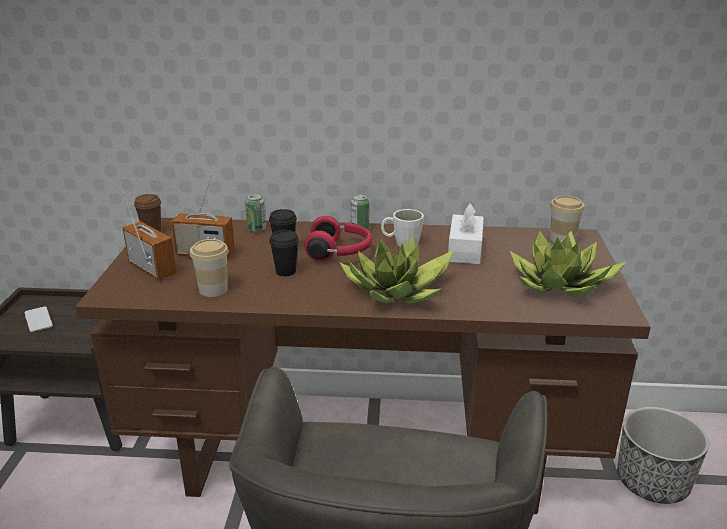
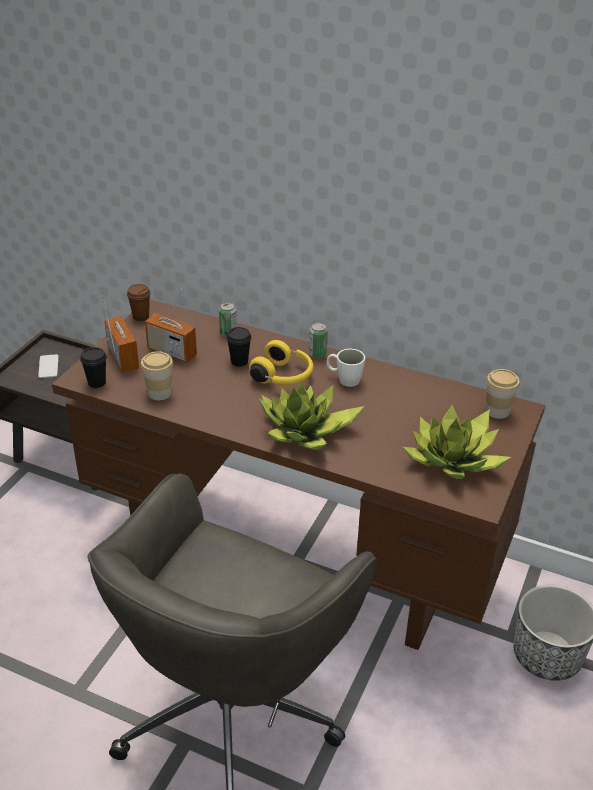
camera: 20 degrees right, 10 degrees up
black cup [269,230,299,276] -> black cup moved to [80,347,107,388]
red headphones [304,216,372,261] -> yellow headphones [249,340,314,385]
white tissue box [448,203,483,264] -> none

